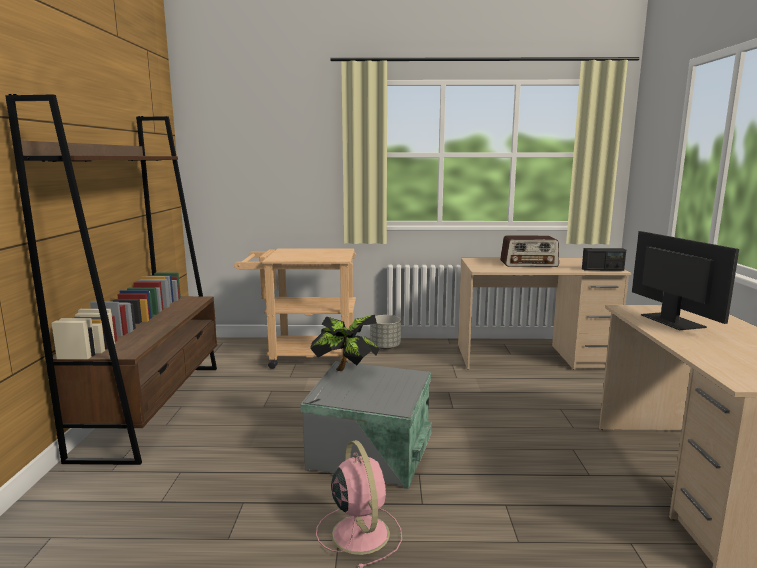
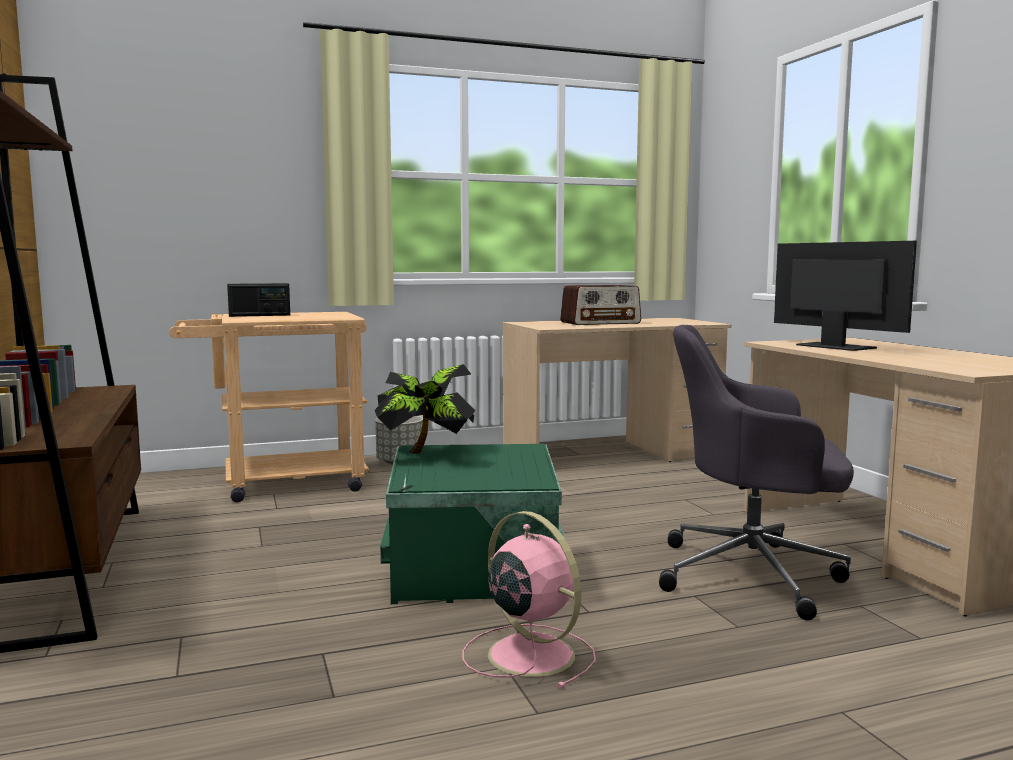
camera: 20 degrees left, 5 degrees down
grey storage box [300,361,432,489] -> green storage box [380,444,567,604]
radio [582,248,626,271] -> radio moved to [227,283,290,317]
none -> grey office chair [659,325,854,620]

